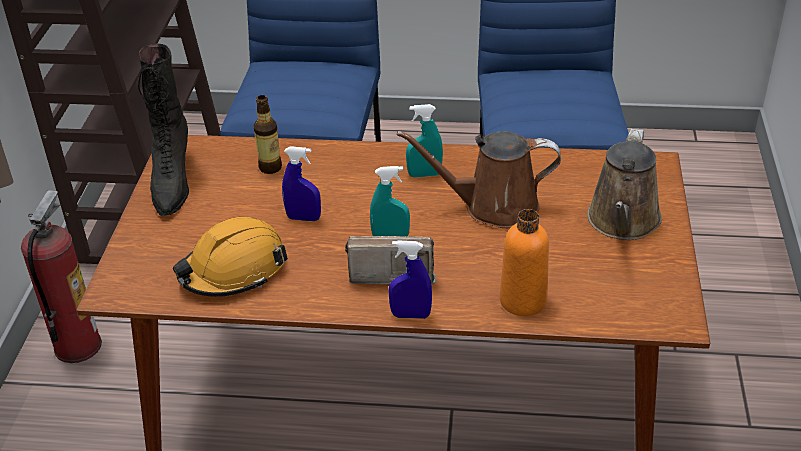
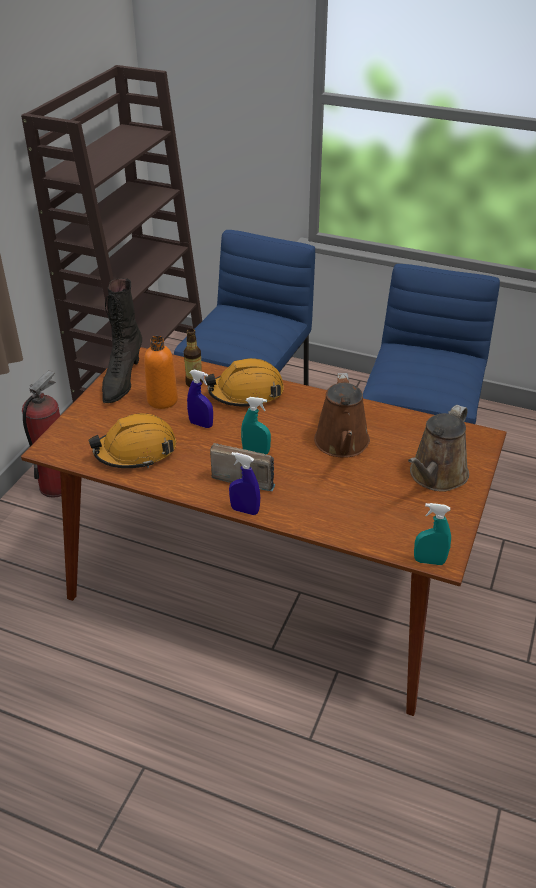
camera: 15 degrees right, 0 degrees up
brown watering can [397,131,561,228] -> brown watering can turned 105 degrees counterclockwise [314,373,370,458]
turquoise spray bottle [406,104,443,178] -> turquoise spray bottle moved to [414,503,451,565]
orange bottle [499,209,549,316] -> orange bottle moved to [144,336,178,409]
none -> orange hard hat [205,358,284,407]

